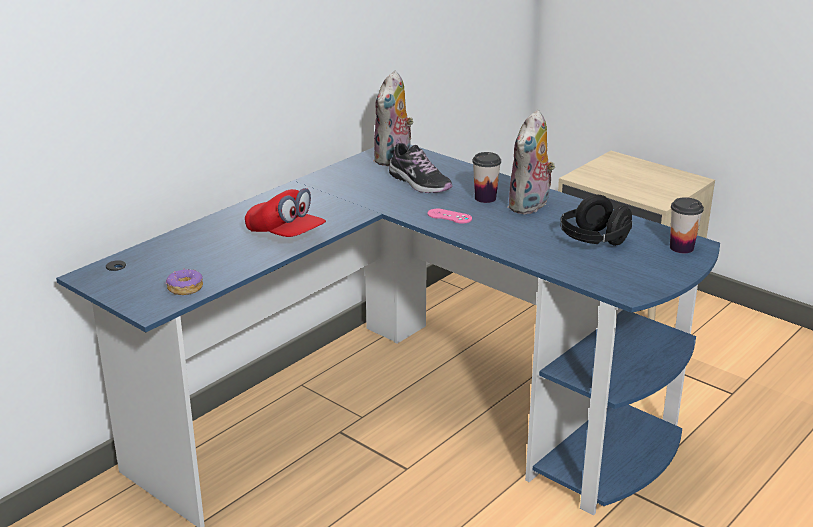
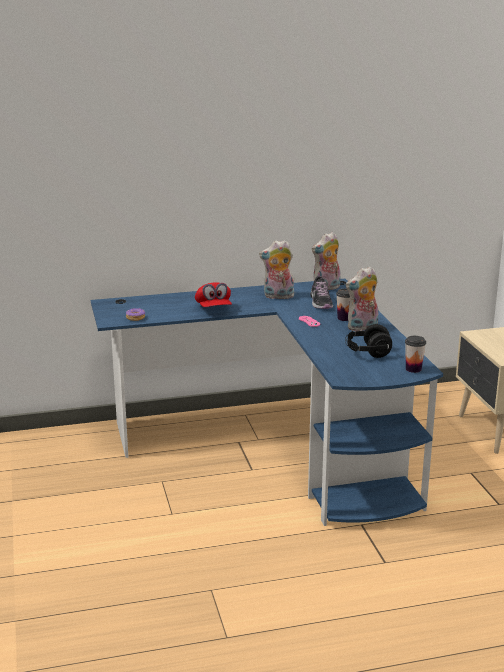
camera: 35 degrees right, 5 degrees down
none -> plush toy [259,240,294,299]

